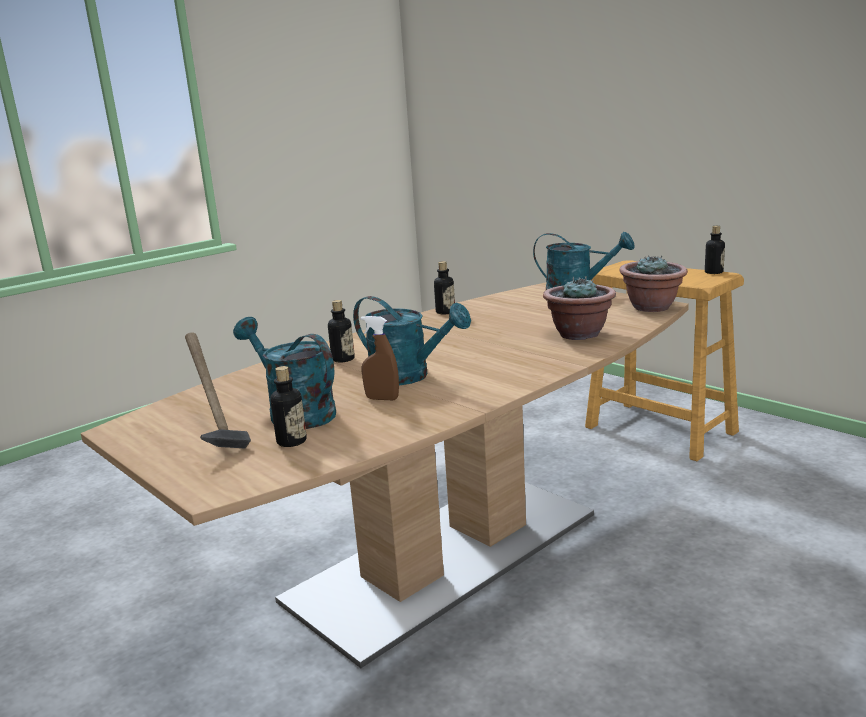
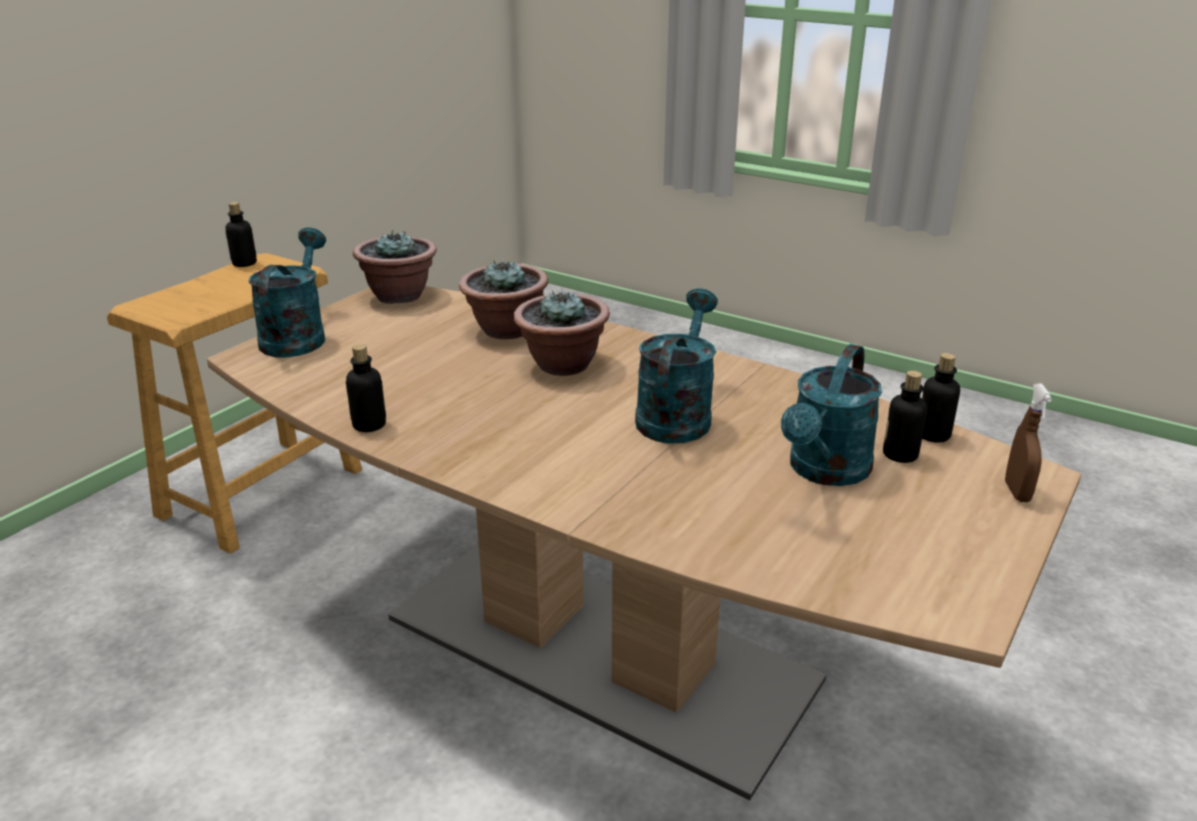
camera: 105 degrees left, 10 degrees up
hammer [185,332,251,448] -> none
bottle [328,300,355,362] -> bottle moved to [922,353,960,443]
brown spray bottle [361,316,399,400] -> brown spray bottle moved to [1005,383,1052,502]
none -> potted plant [514,289,610,376]

